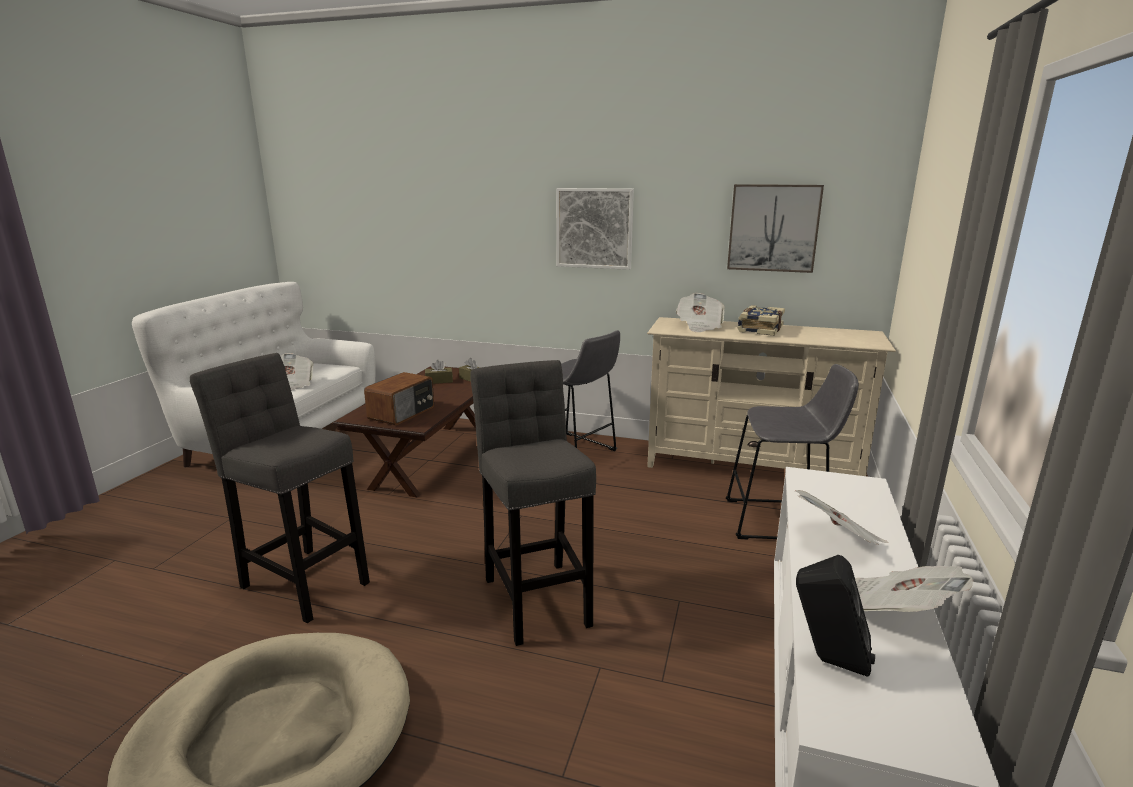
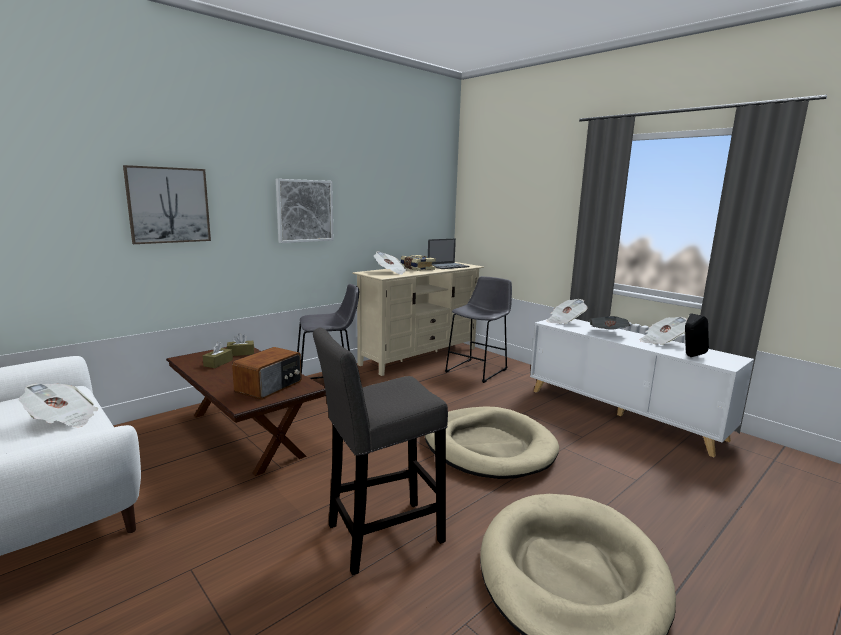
camera: 60 degrees left, 5 degrees down
radio [364,372,434,425] -> radio turned 60 degrees clockwise [232,347,302,400]
grey stool [470,360,596,646] -> beige dog bed [425,406,559,479]
picture [727,184,824,273] -> picture moved to [123,165,211,244]
none -> laptop [428,238,469,269]
none -> newspaper [546,299,588,324]

